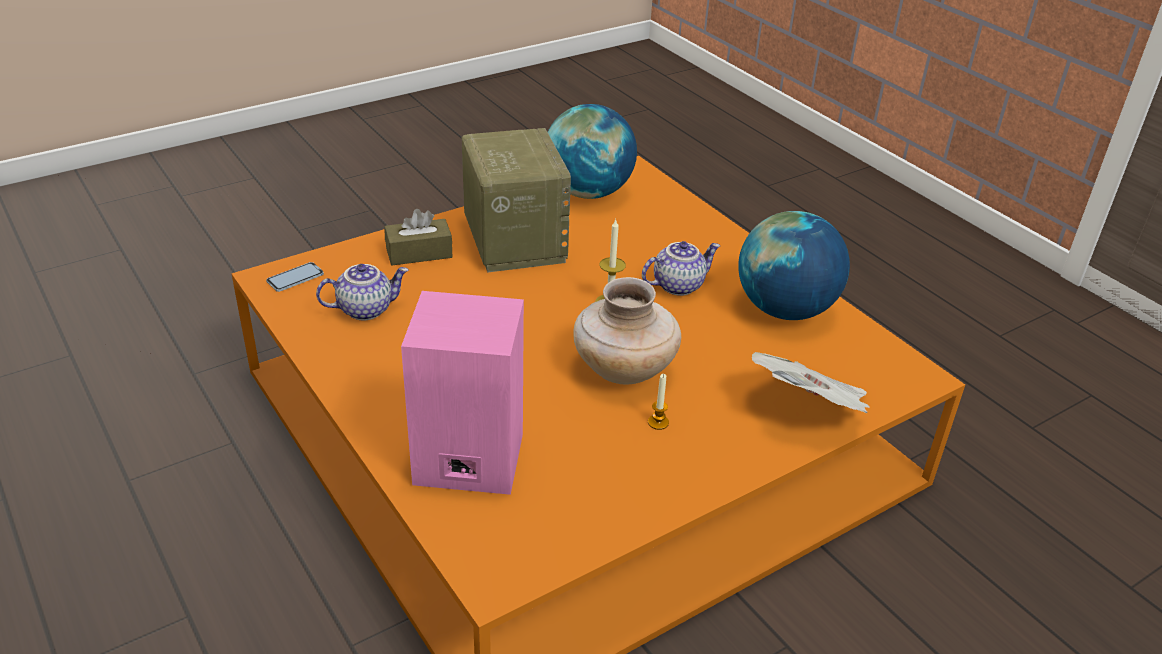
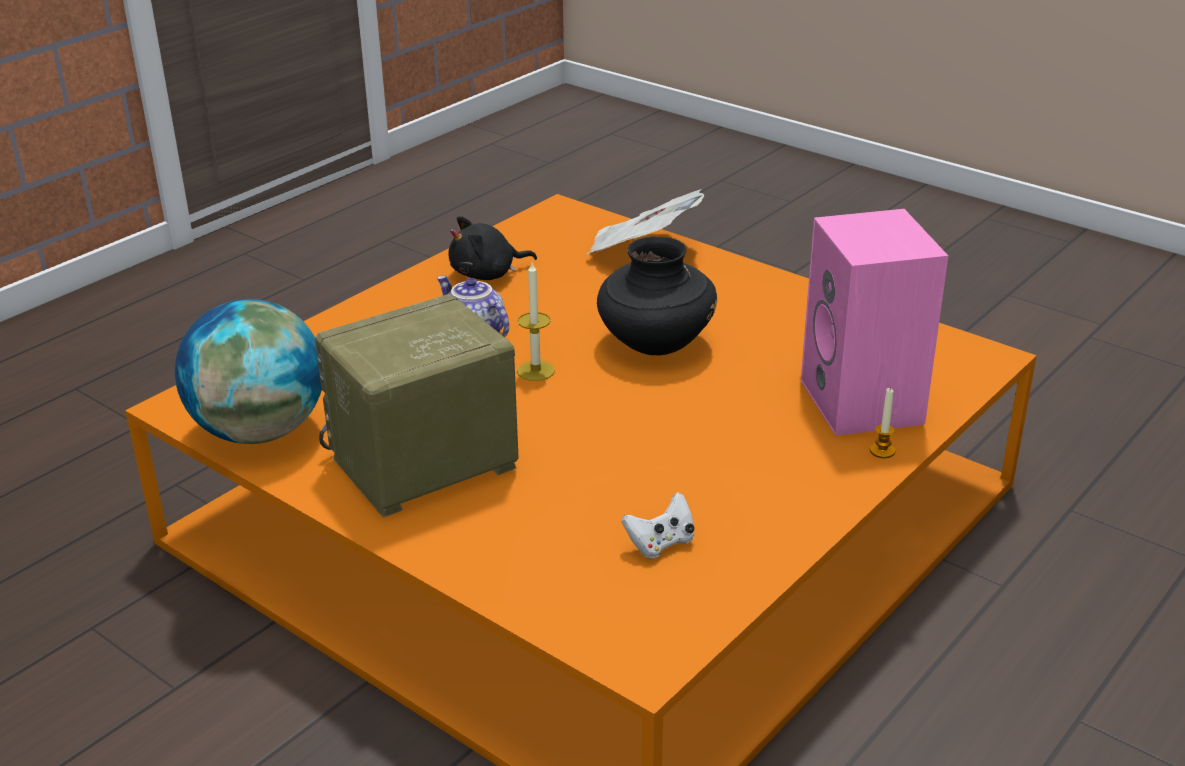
camera: 105 degrees left, 5 degrees down
phone [266,262,324,292] -> none
teapot [316,264,409,320] -> white game controller [622,492,694,559]
brown tissue box [384,209,452,265] -> none
beige vase [573,277,681,385] -> black vase [597,237,717,355]
candle [648,374,669,430] -> candle moved to [870,388,896,458]
globe [738,211,850,320] -> black plush toy [449,216,537,280]

